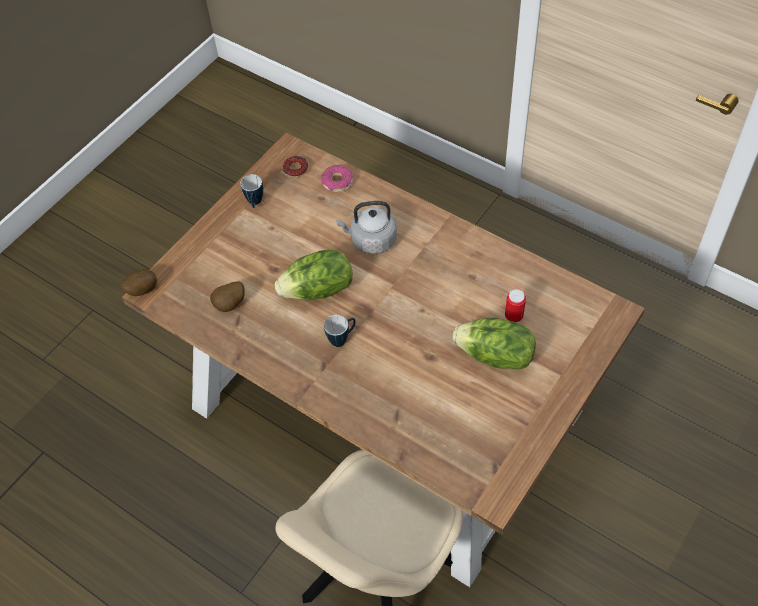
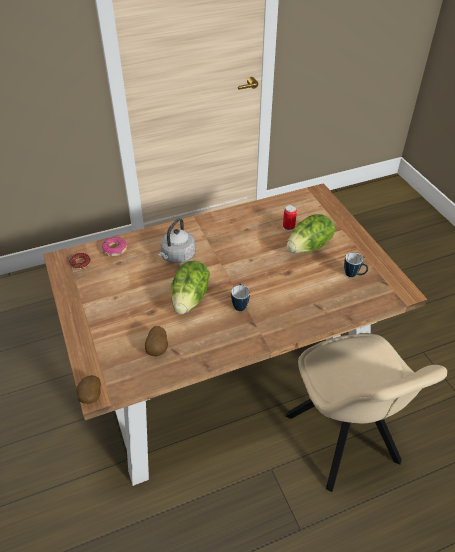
camera: 60 degrees left, 10 degrees down
mug [240,174,263,208] -> mug moved to [344,252,368,277]

